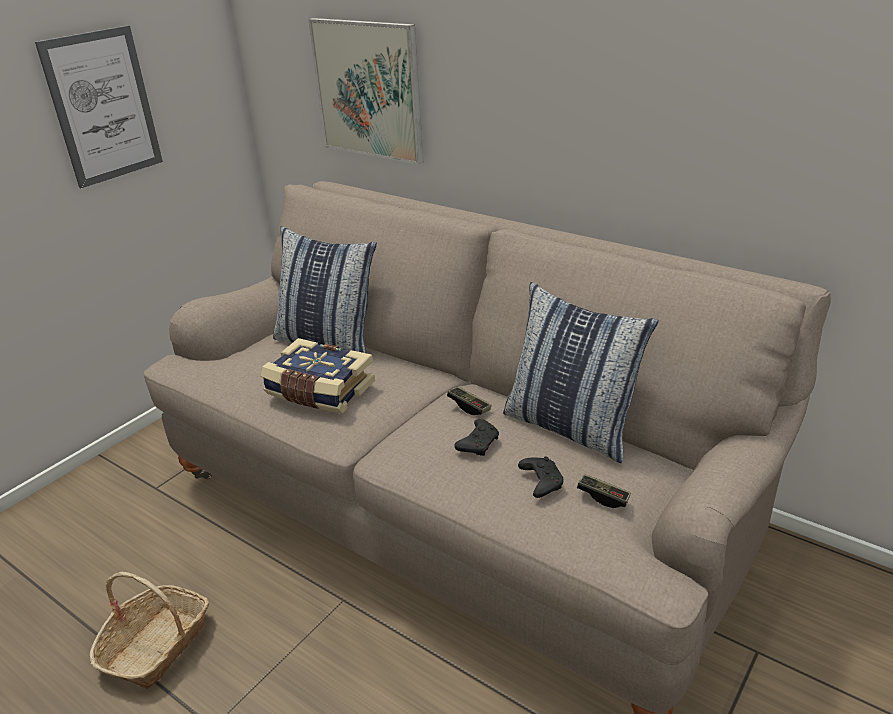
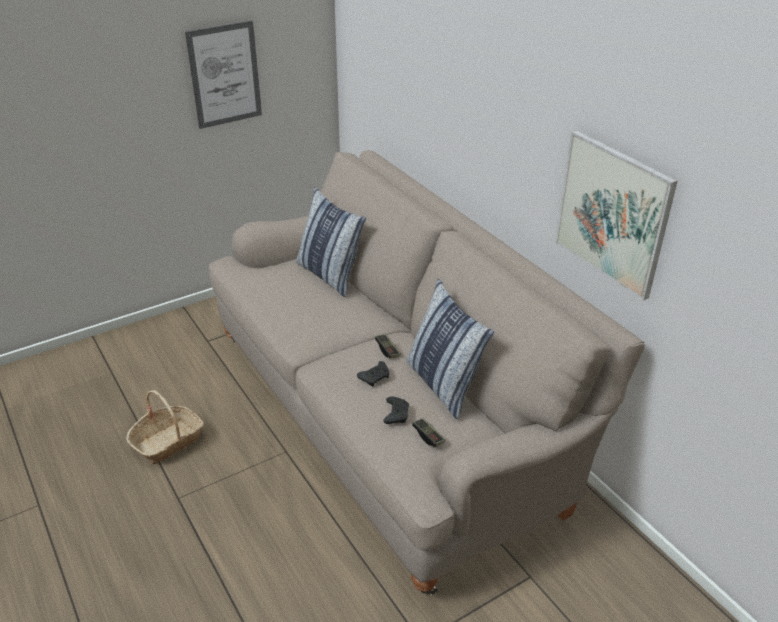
camera: 20 degrees right, 5 degrees up
book [261,338,375,414] -> none
picture [308,18,424,164] -> picture moved to [555,130,677,301]

